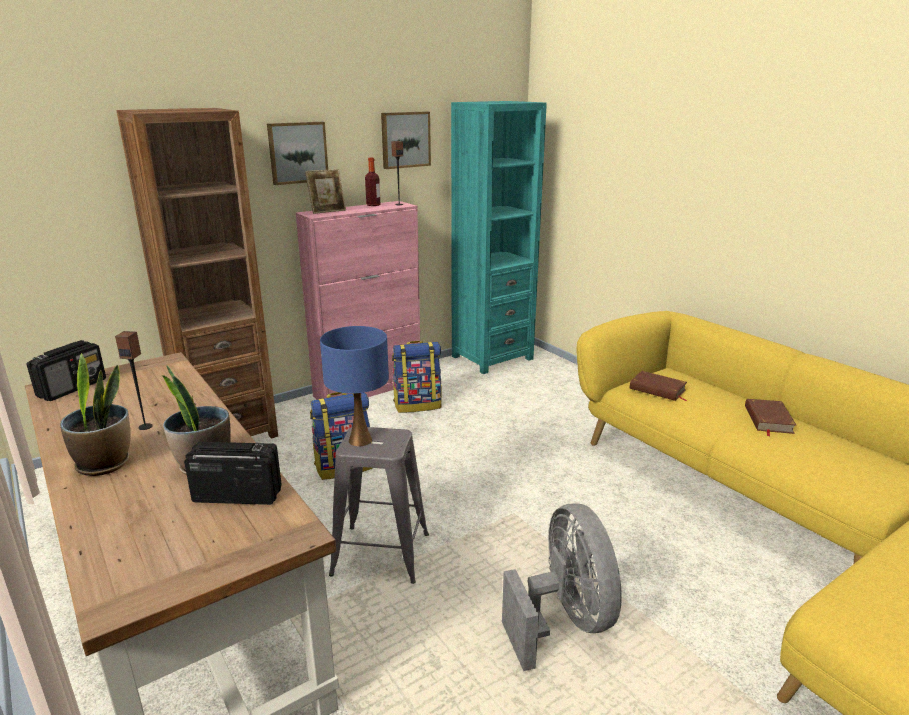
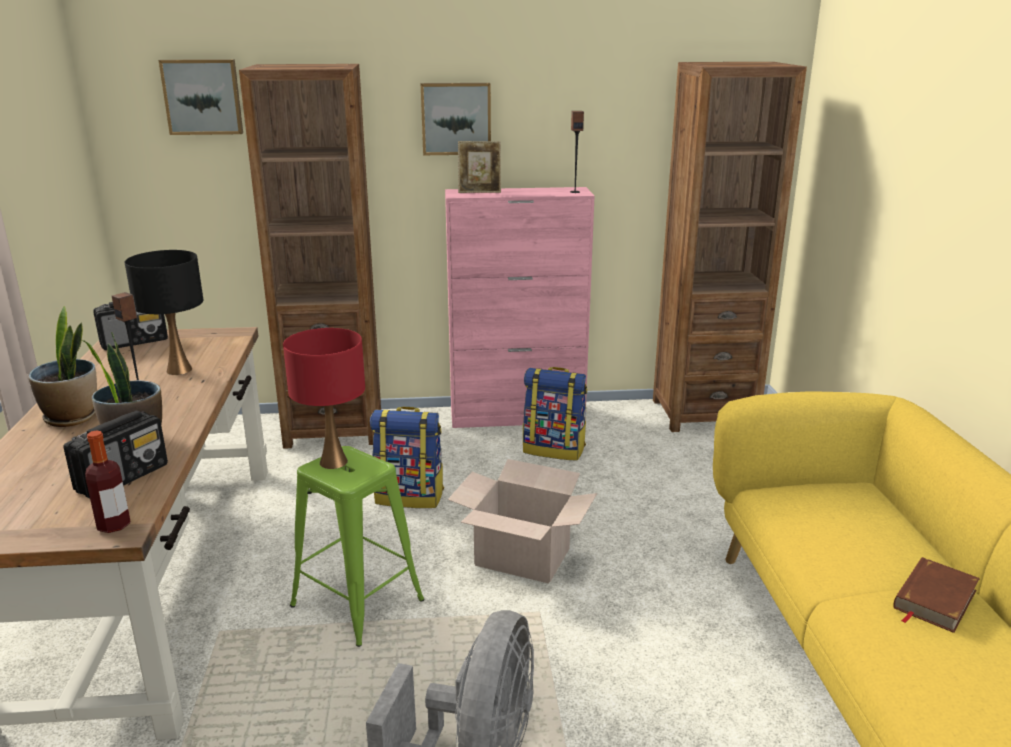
camera: 30 degrees right, 0 degrees up
radio [184,442,282,505] -> radio turned 90 degrees clockwise [63,411,168,498]
blue table lamp [320,326,389,446] -> red table lamp [283,328,365,469]
grey stool [329,427,429,584] -> green stool [290,446,425,647]
bottle [365,158,380,206] -> bottle moved to [85,430,131,533]
picture [381,111,431,169] -> picture moved to [159,59,243,135]
turquoise bookcase [451,101,547,374] -> brown bookcase [653,62,807,432]
brown book [630,371,687,401] -> none
none -> black table lamp [125,250,203,375]
none -> cardboard box [448,459,597,584]

